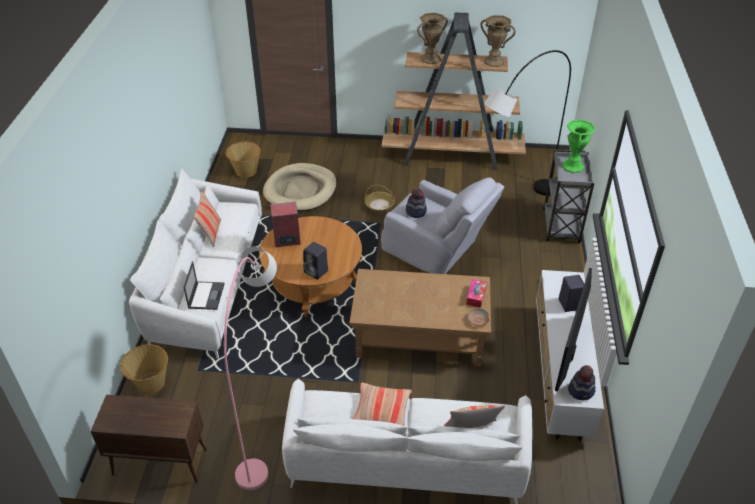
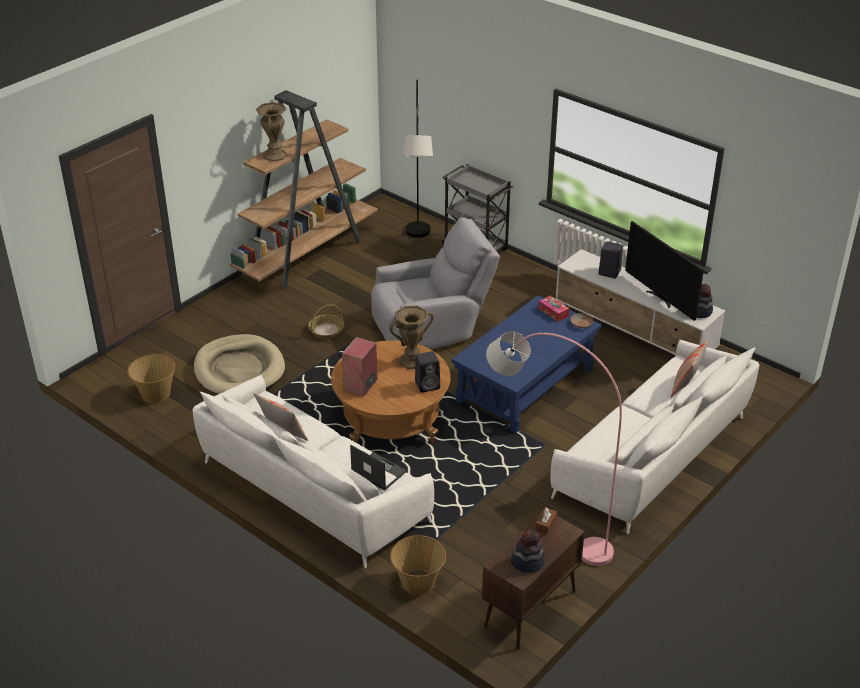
camera: 55 degrees left, 5 degrees down
brown coffee table [349,269,491,367] -> blue coffee table [451,295,601,434]
pillow [353,383,412,427] -> none
hat [406,188,427,218] -> hat moved to [511,530,545,573]
brown vase [480,15,516,67] -> brown vase moved to [389,305,434,369]
green vase [562,120,596,173] -> none
none -> brown tissue box [535,507,557,535]

